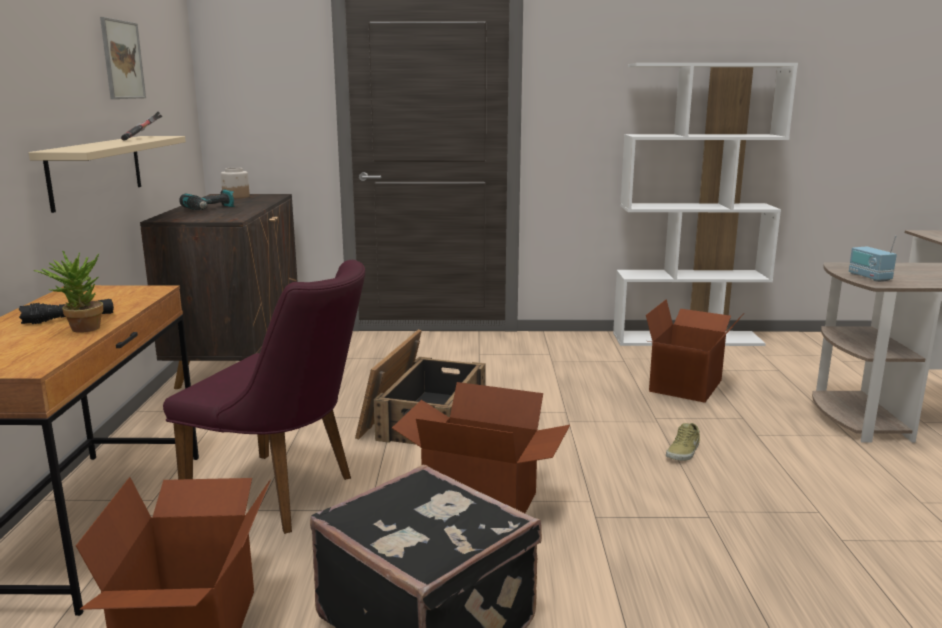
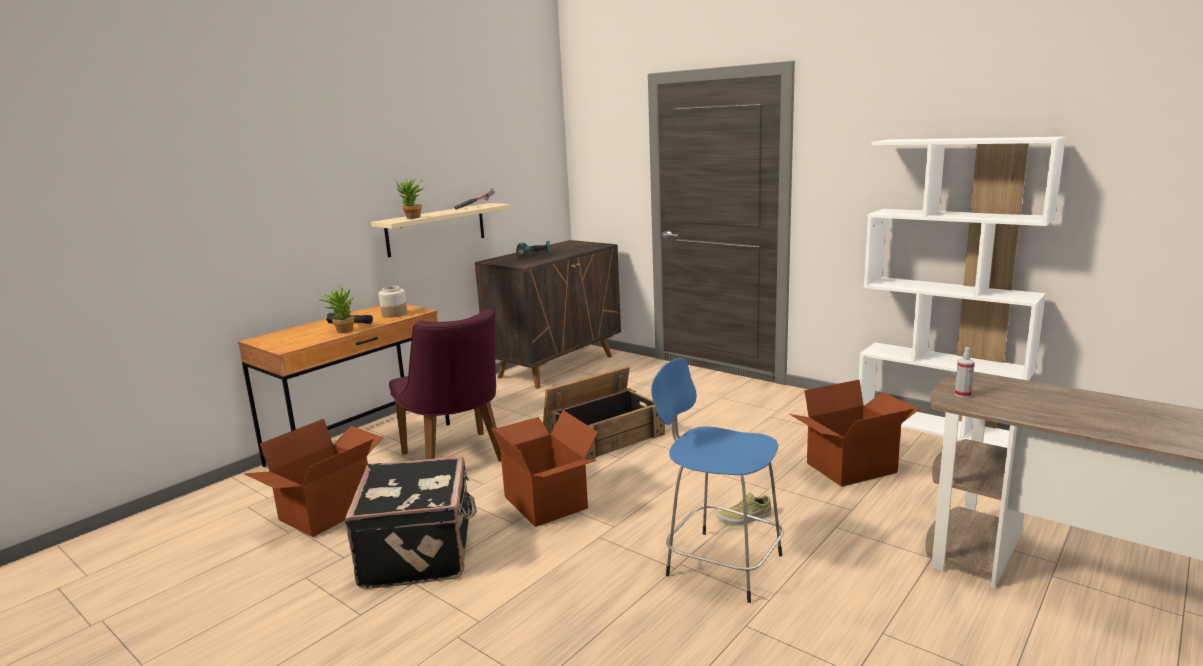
camera: 40 degrees right, 0 degrees up
picture [100,17,146,99] -> none
jar [221,167,250,199] -> jar moved to [379,286,407,318]
radio [849,236,897,282] -> spray bottle [955,347,975,398]
none -> potted plant [395,179,424,219]
none -> blue stool [651,358,784,603]

